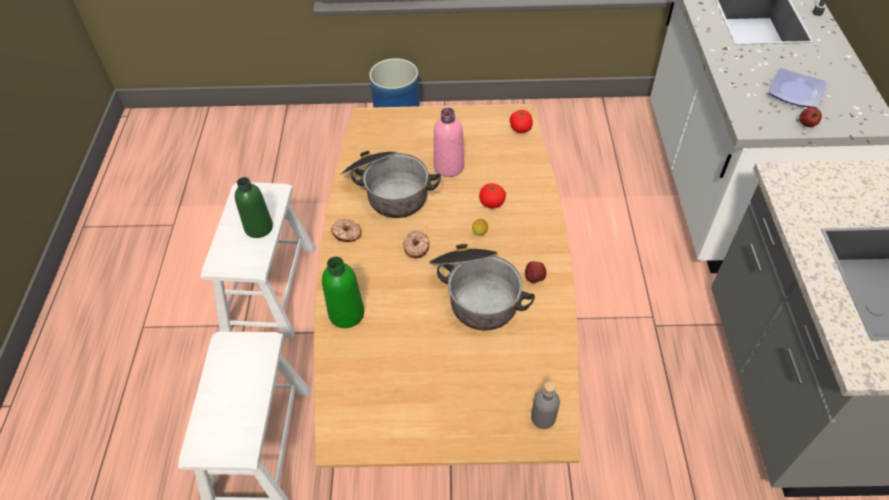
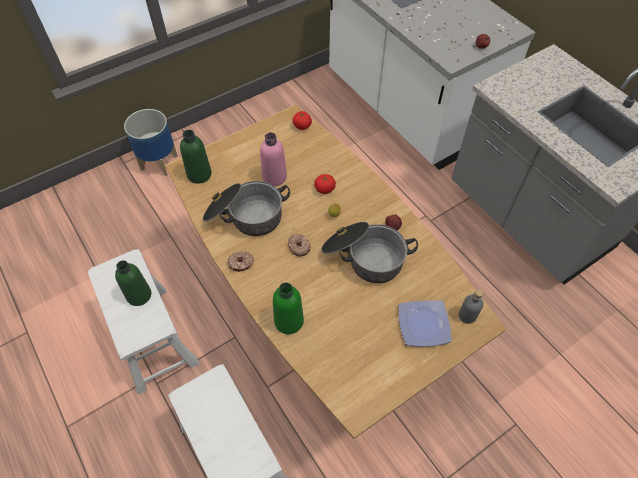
camera: 35 degrees left, 5 degrees up
plate [769,68,827,108] -> plate moved to [399,300,452,347]
none -> green bottle [180,130,212,184]

